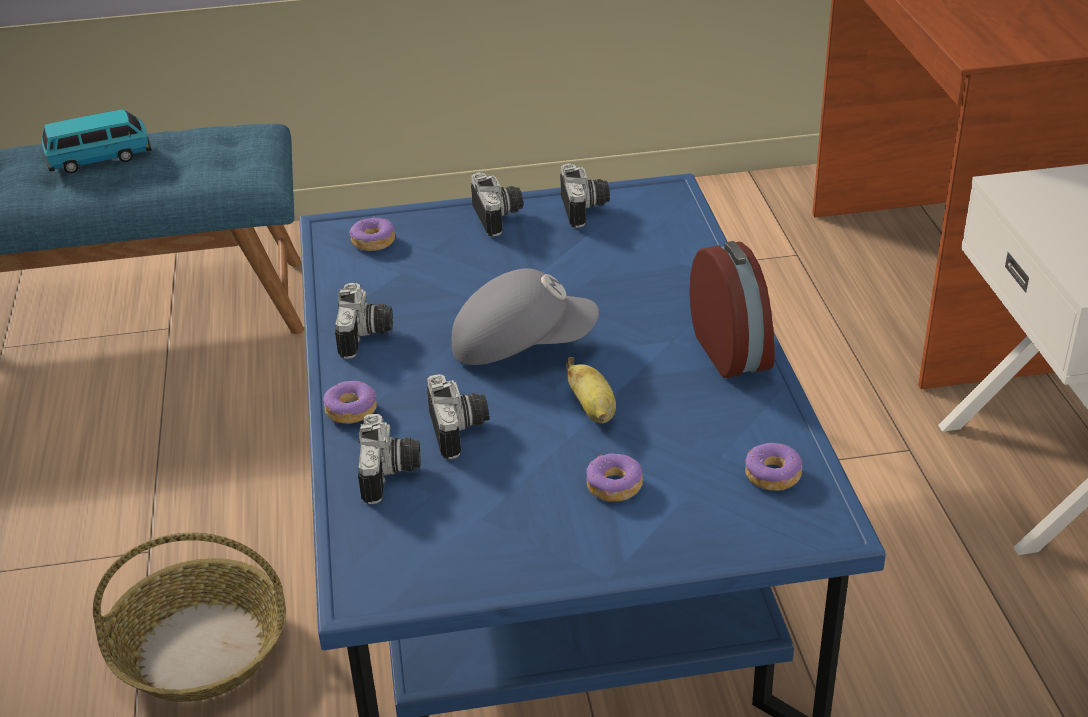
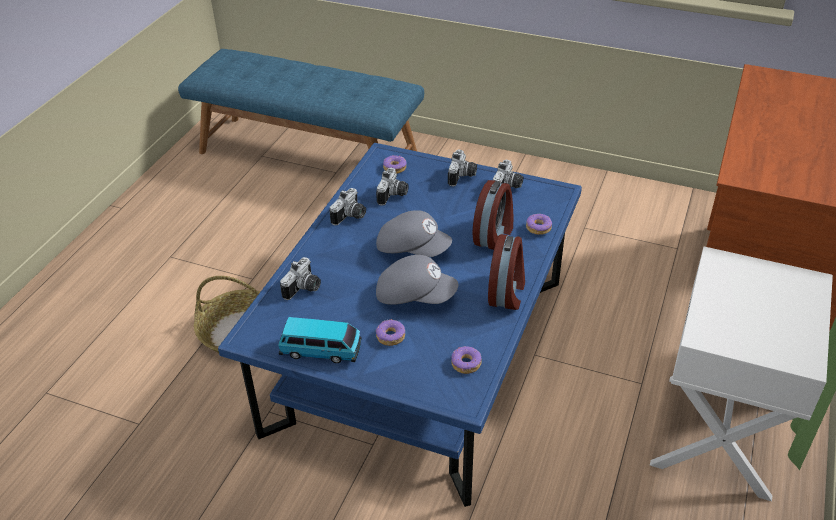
camera: 30 degrees right, 5 degrees up
toy car [42,109,152,174] -> toy car moved to [278,317,362,363]
donut [323,381,377,424] -> donut moved to [526,214,552,235]
camera [427,374,489,459] -> camera moved to [376,168,408,206]
banana [566,357,616,423] -> grey cap [376,255,458,305]
none -> alarm clock [472,180,513,250]

